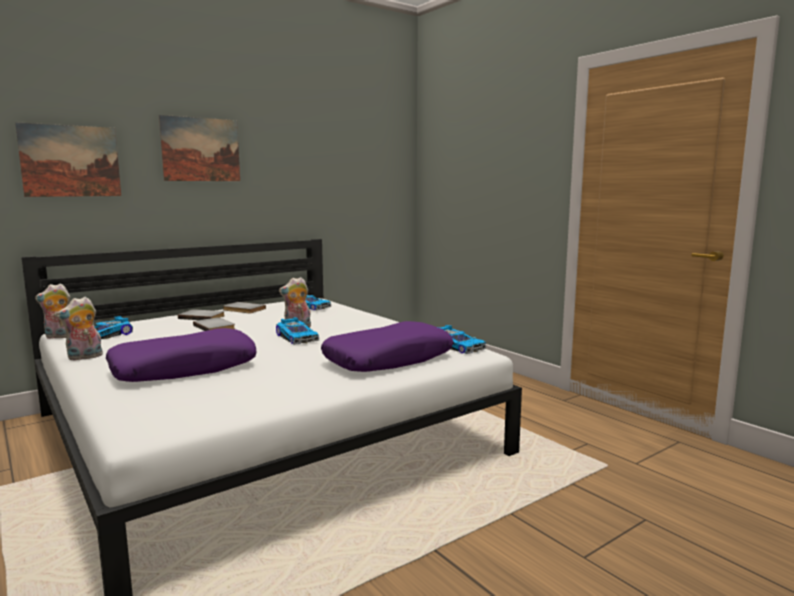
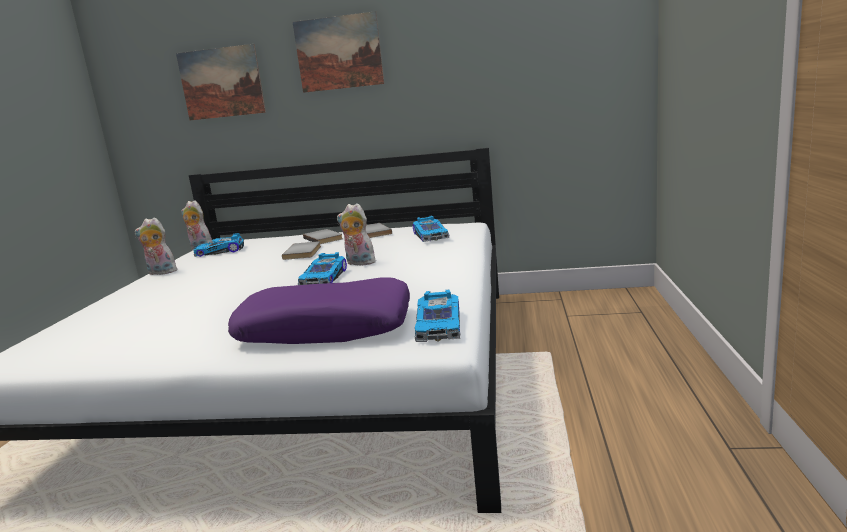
camera: 45 degrees right, 5 degrees up
purple pillow [106,328,257,382] -> none

